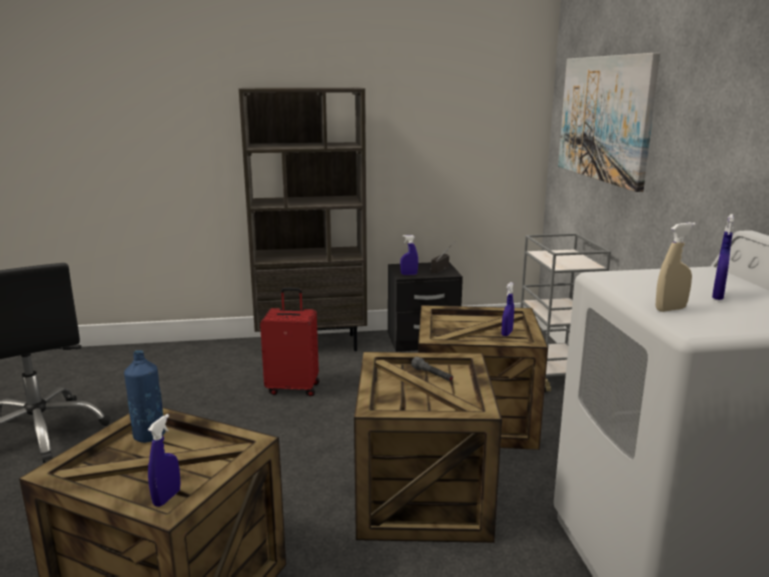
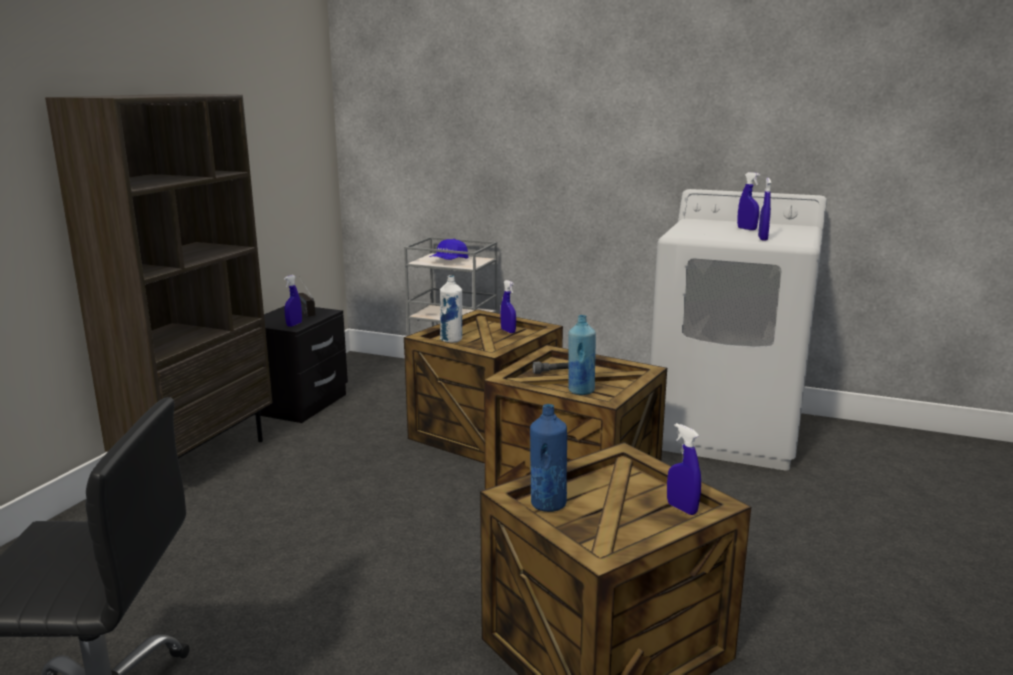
camera: 60 degrees left, 0 degrees up
red suitcase [260,287,319,396] -> none
picture [558,53,660,192] -> none
beige spray bottle [656,222,696,312] -> blue spray bottle [758,178,771,241]
none -> blue cap [430,239,468,260]
none -> white bottle [440,275,462,343]
none -> blue bottle [568,315,596,395]

